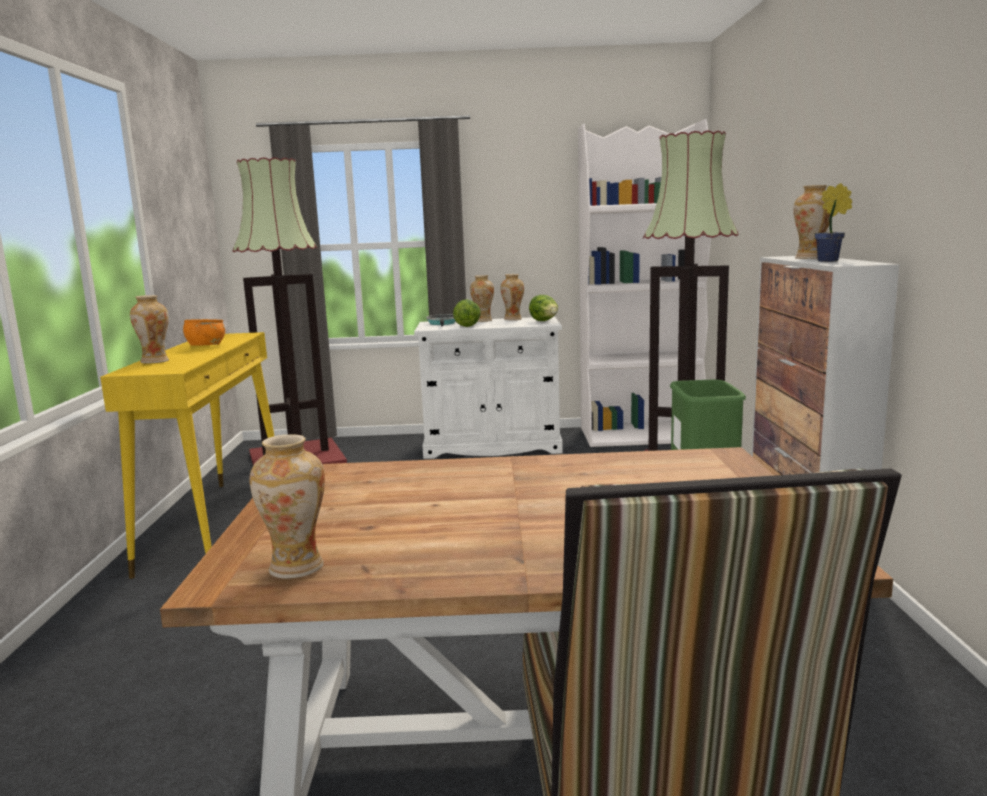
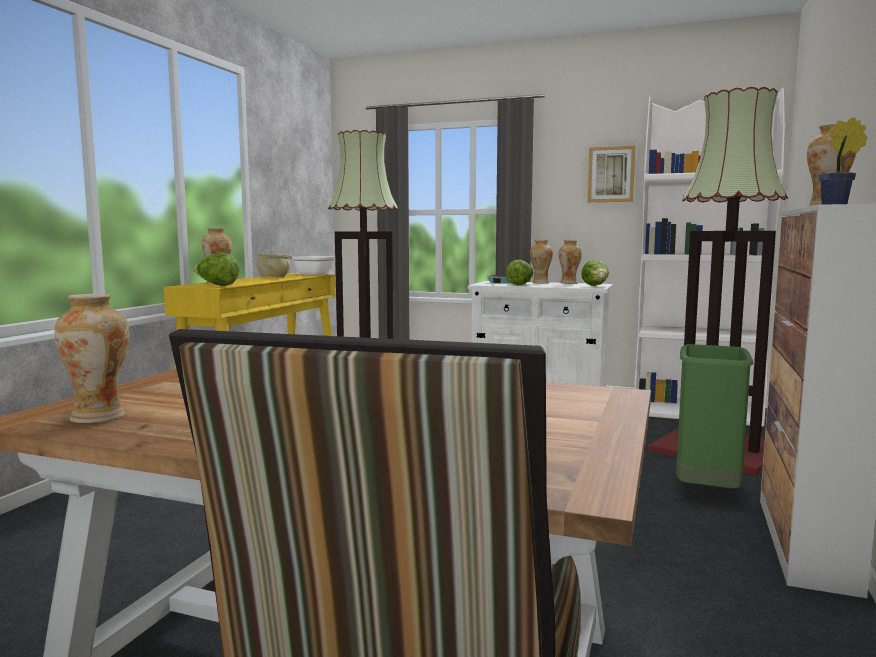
camera: 20 degrees right, 5 degrees down
orange bowl [183,319,225,346] -> beige bowl [256,254,290,278]
none -> lettuce [194,253,240,286]
none -> frying pan [281,255,335,275]
none -> picture [588,146,635,202]

